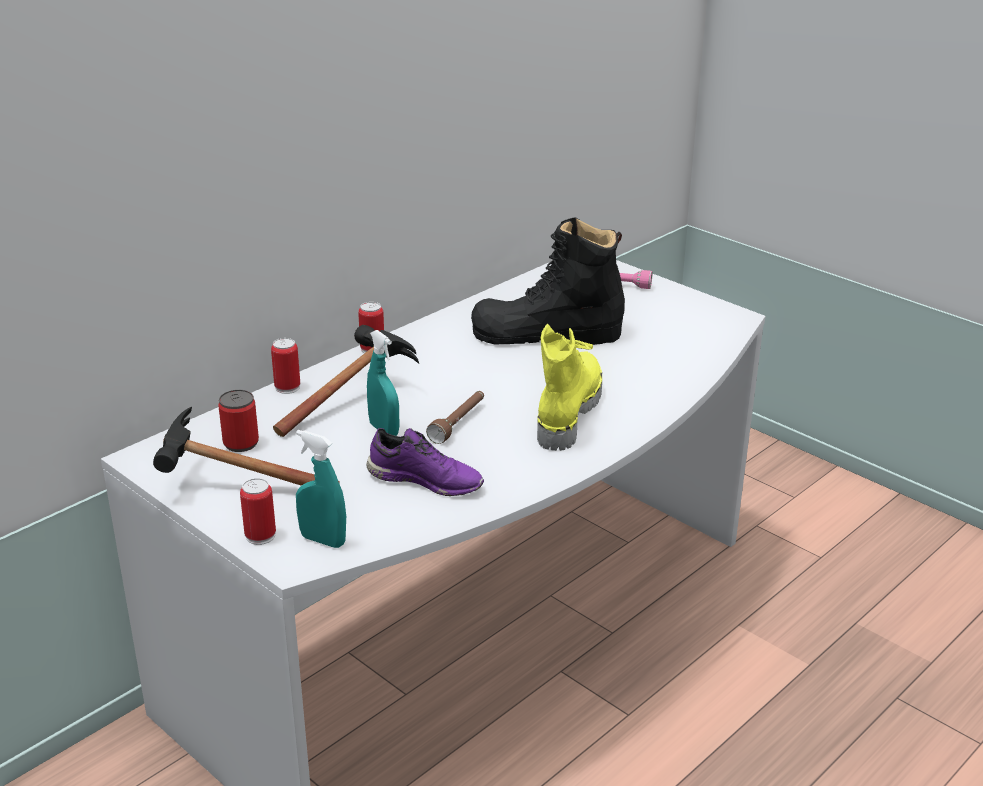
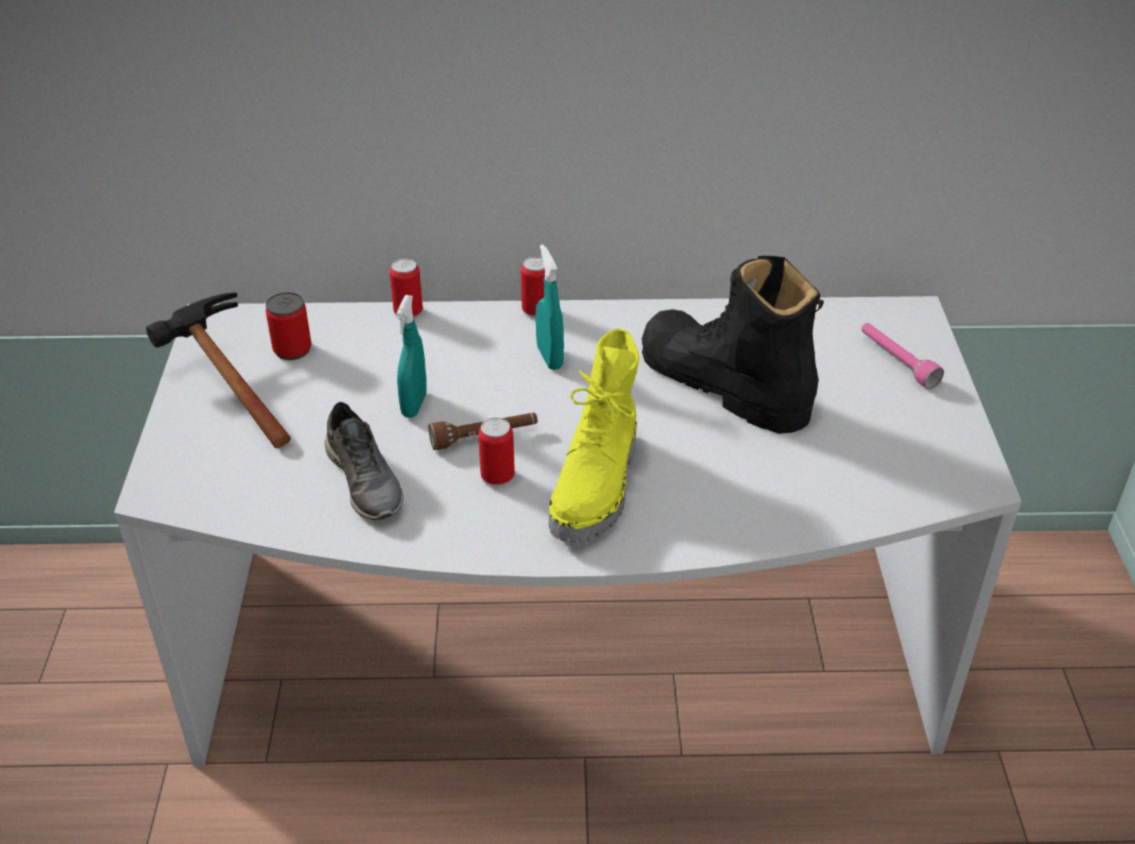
camera: 45 degrees right, 10 degrees up
can [240,478,276,545] -> can moved to [478,417,515,488]
hammer [273,325,419,437] -> none
turquoise spray bottle [296,430,346,548] -> turquoise spray bottle moved to [536,244,564,370]
purple shoe [367,428,484,496] -> grey shoe [325,402,404,520]
yellow boot [537,324,602,451] -> yellow boot turned 135 degrees clockwise [549,329,639,543]

